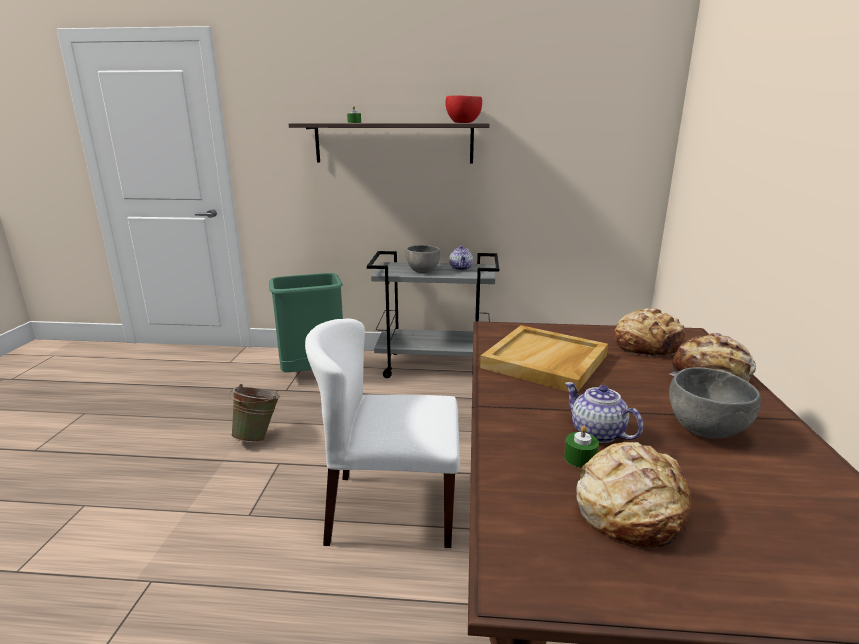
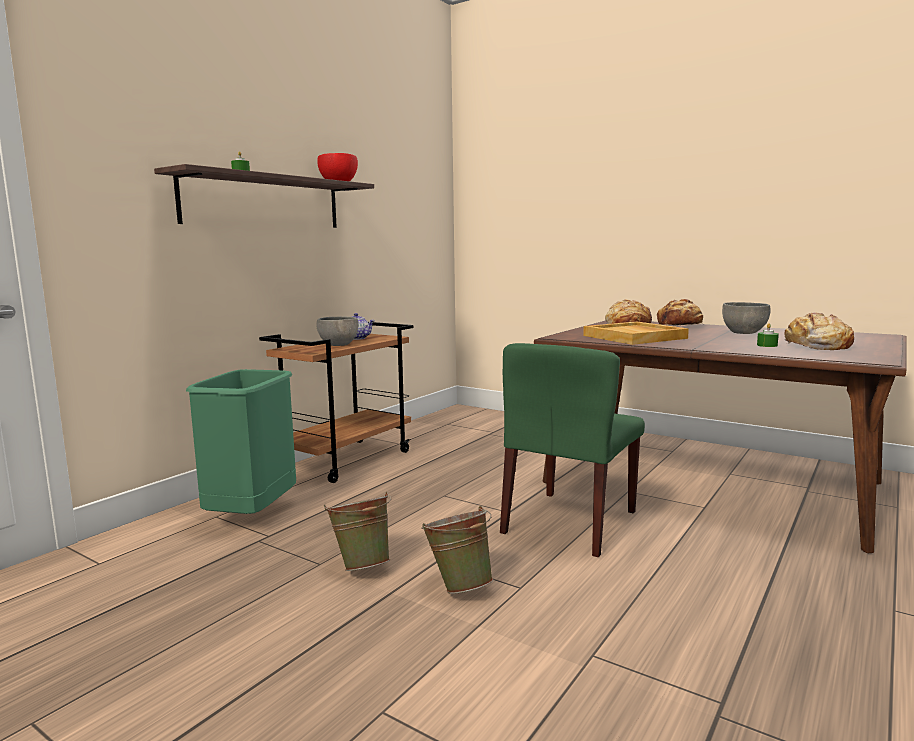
camera: 60 degrees left, 10 degrees down
white chair [305,318,460,548] -> green chair [500,343,645,557]
grey cart [367,251,499,378] -> brown cart [259,322,413,483]
teapot [565,382,643,443] -> none
none -> green bucket [421,506,493,594]

